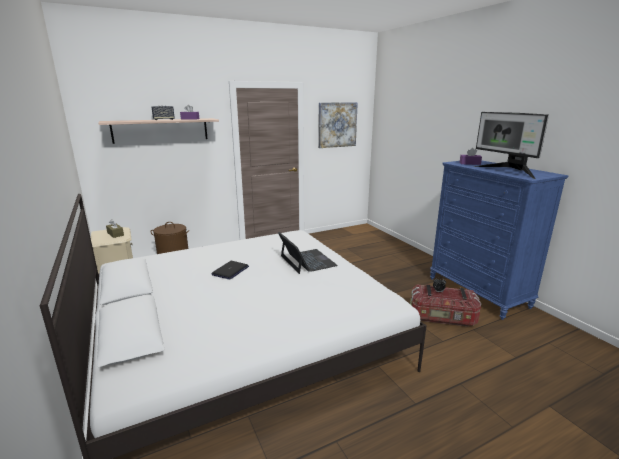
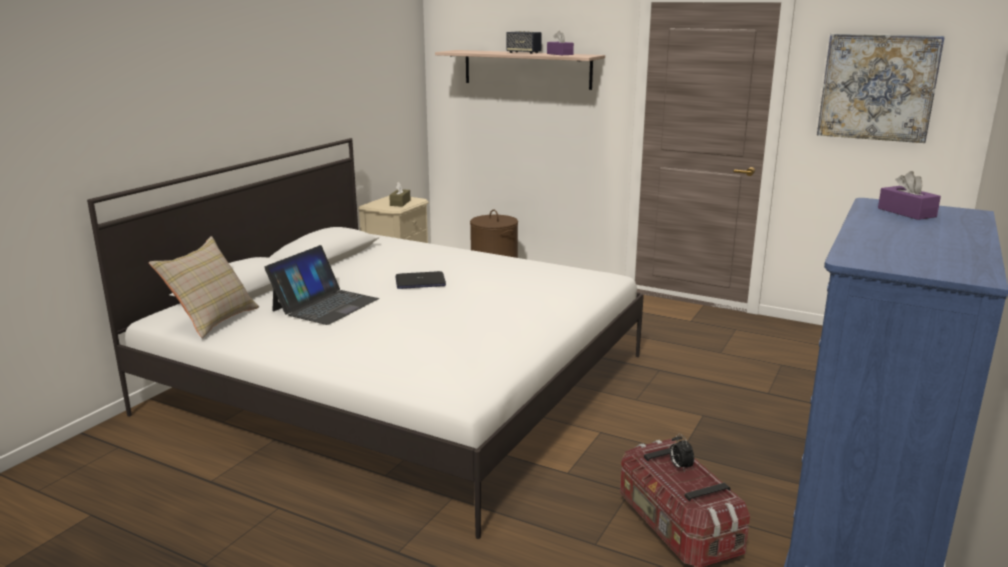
camera: 55 degrees right, 0 degrees up
laptop [278,232,338,274] -> laptop moved to [264,245,379,325]
monitor [473,112,549,179] -> none
none -> beige pillow [149,236,259,338]

